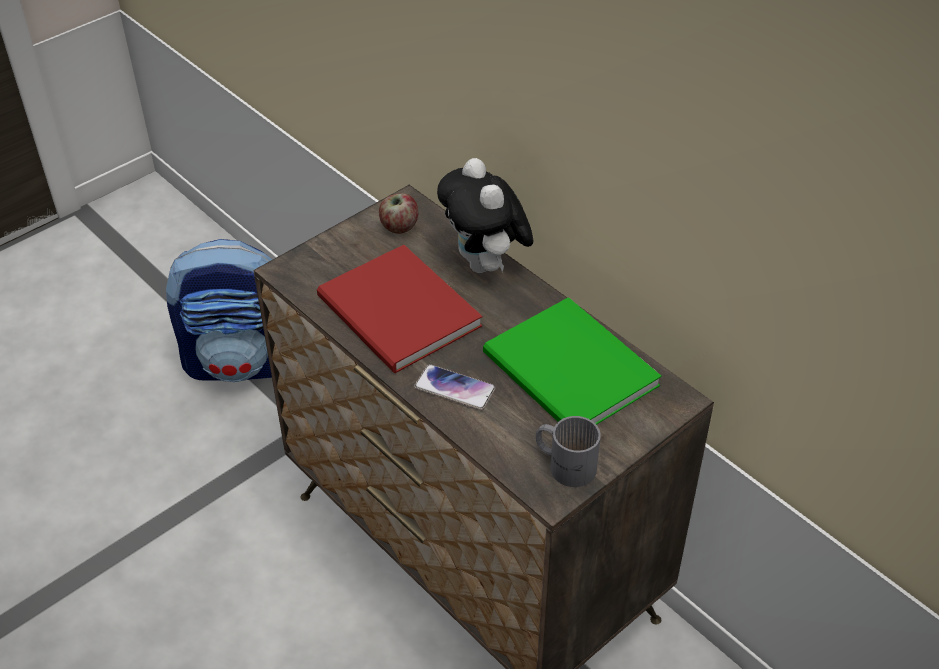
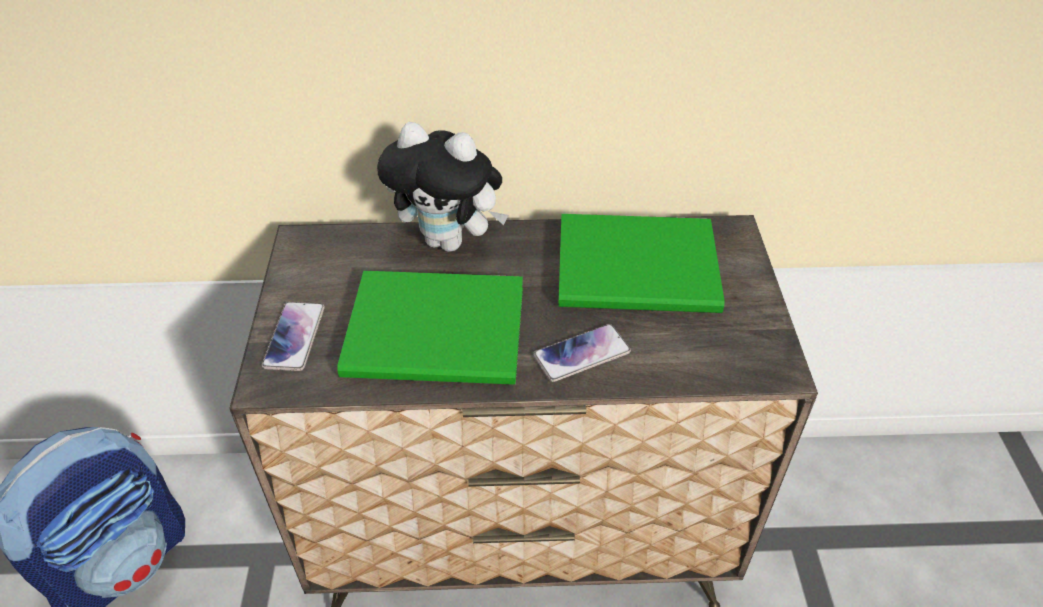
camera: 50 degrees left, 0 degrees up
red book [317,245,482,373] -> green book [337,271,523,385]
apple [379,193,418,234] -> none
grey mug [536,416,601,487] -> none
none -> phone [262,302,325,371]

